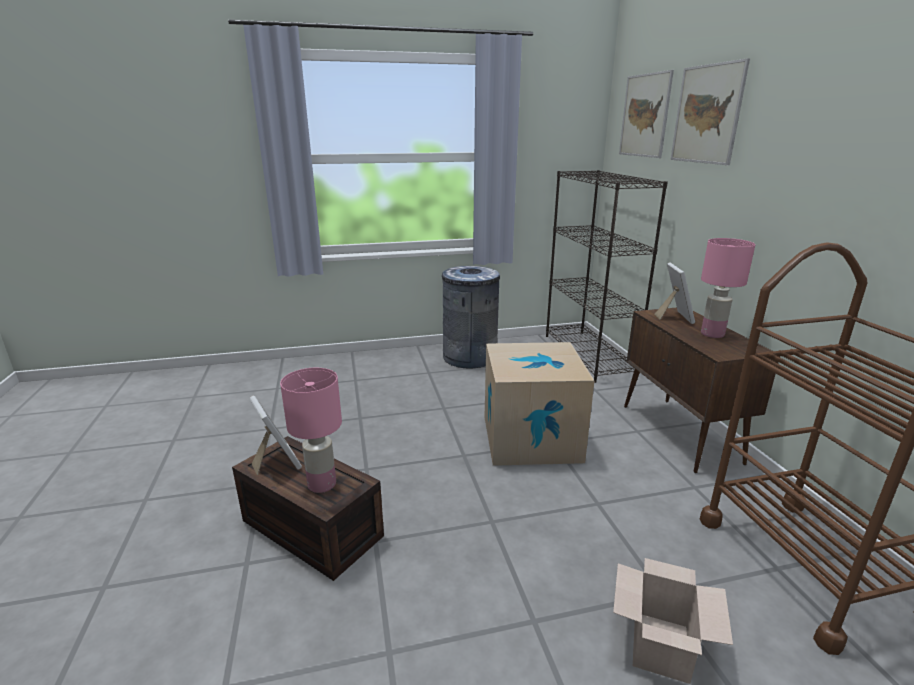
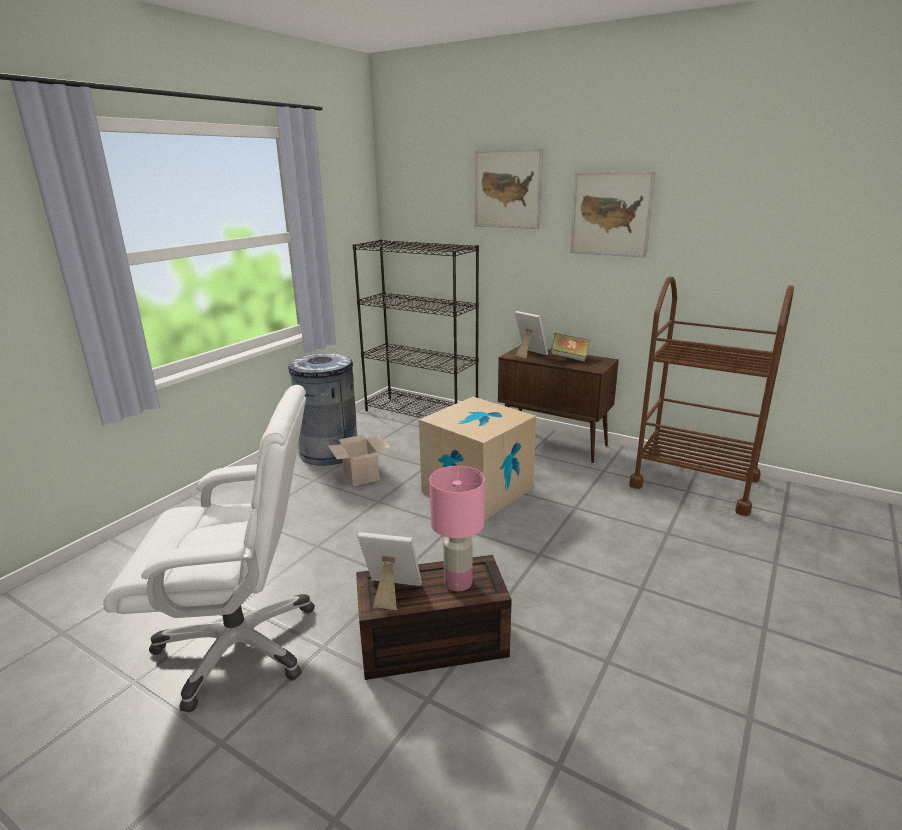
camera: 45 degrees left, 0 degrees up
cardboard box [613,558,733,684] -> cardboard box moved to [328,435,390,486]
picture [619,70,674,158] -> picture moved to [570,172,656,258]
pink table lamp [701,238,755,338] -> book [550,333,590,362]
none -> white office chair [103,385,315,712]

